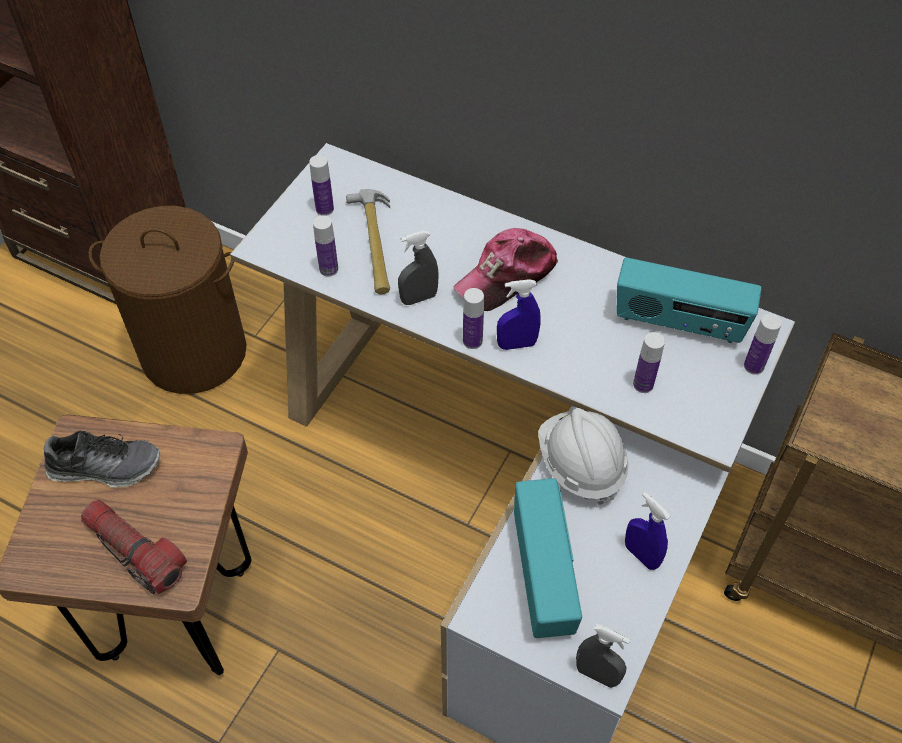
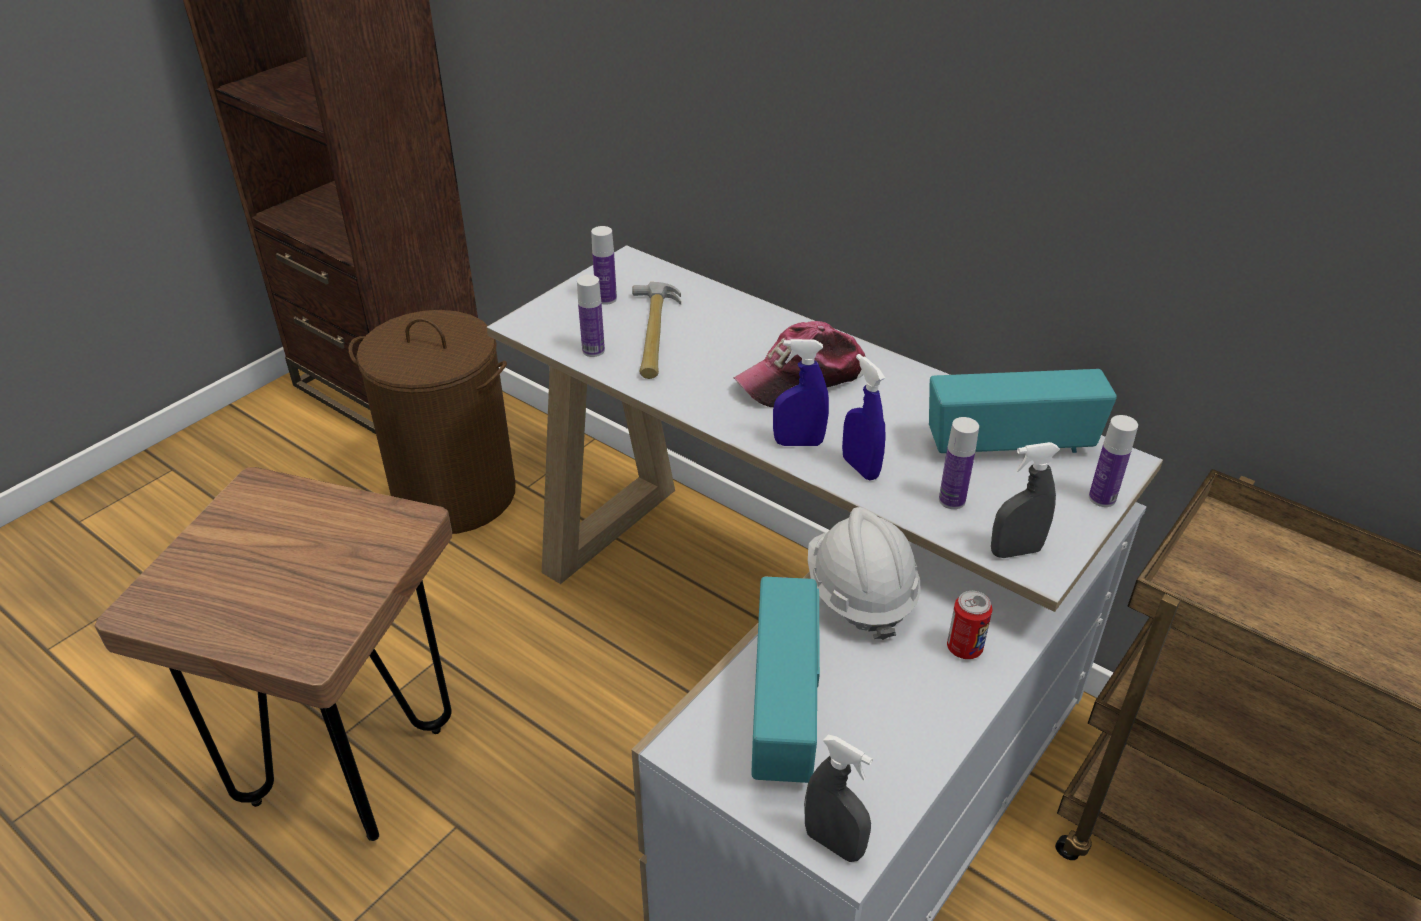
camera: 10 degrees right, 15 degrees down
shoe [44,430,160,487] -> none
flashlight [81,500,187,594] -> none
grey spray bottle [398,231,439,305] -> grey spray bottle moved to [991,442,1060,558]
bottle [463,288,484,349] -> none
radio [616,258,762,343] -> radio turned 150 degrees clockwise [929,369,1117,453]
blue spray bottle [625,492,670,570] -> blue spray bottle moved to [842,354,885,481]
none -> can [947,591,992,659]

